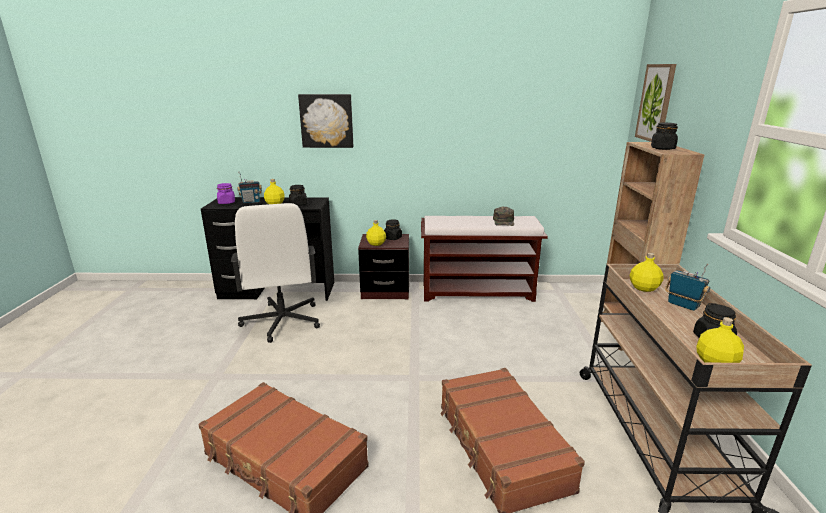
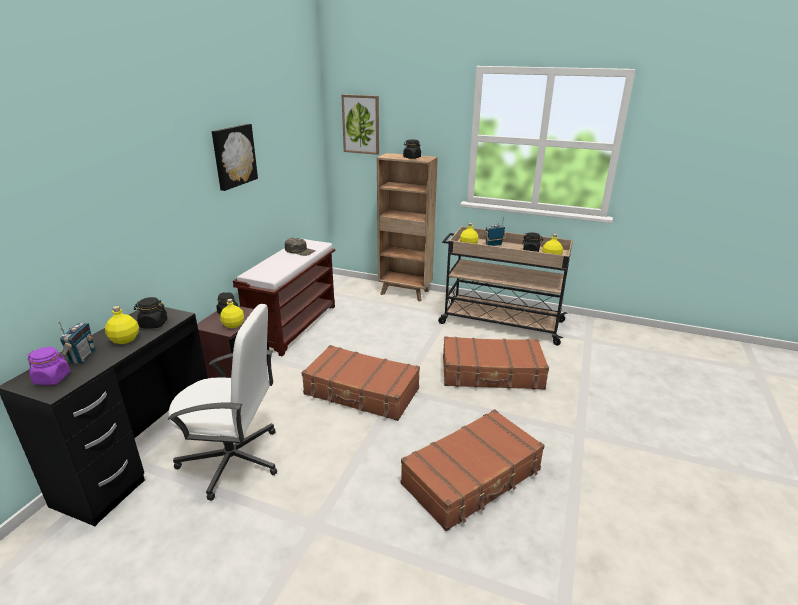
camera: 70 degrees left, 5 degrees up
picture [298,94,353,148] -> picture moved to [212,124,258,191]
none -> brown suitcase [301,345,420,421]

